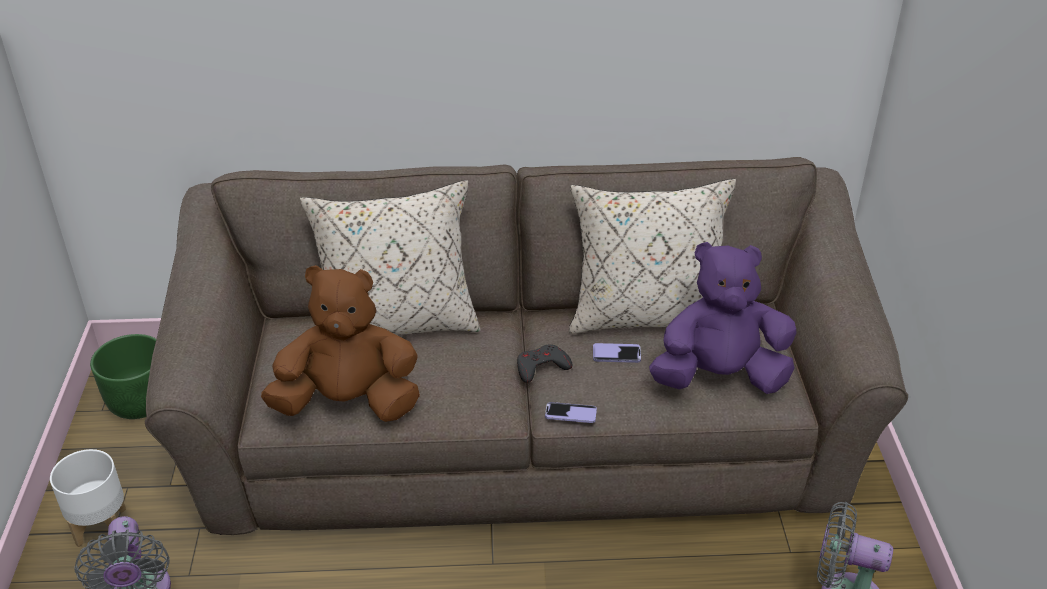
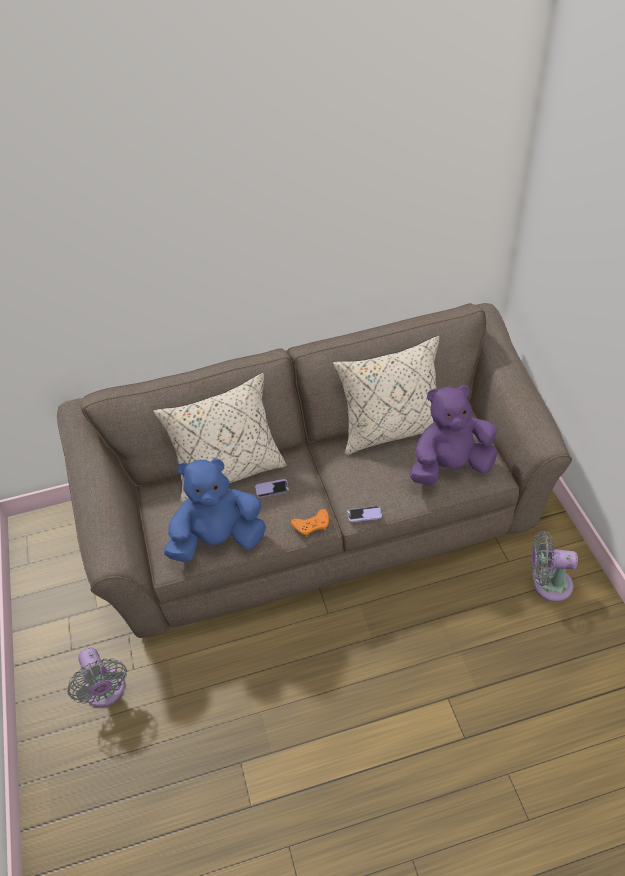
camera: 10 degrees left, 10 degrees up
white planter [50,449,126,547] -> none
green planter [90,334,156,419] -> none
brown plush toy [261,265,420,422] -> blue plush toy [164,458,266,562]
grey game controller [517,344,572,383] -> none
phone [593,343,641,363] -> phone moved to [255,479,289,498]
none -> orange game controller [291,509,329,537]

